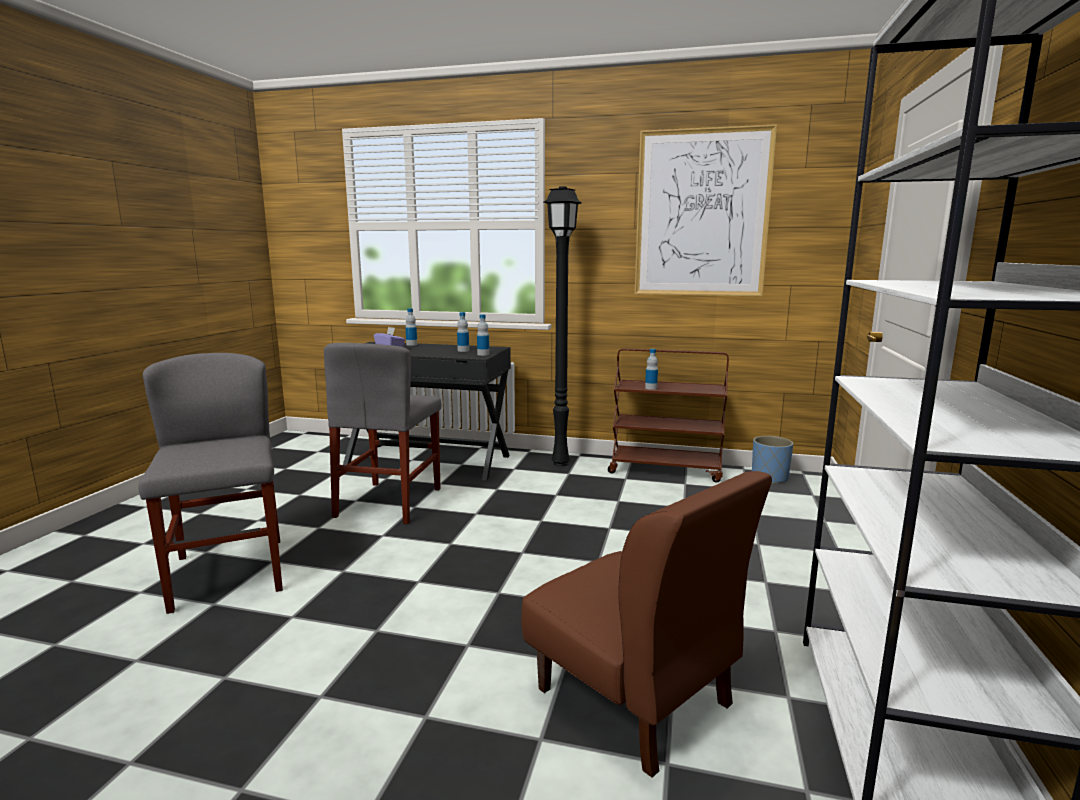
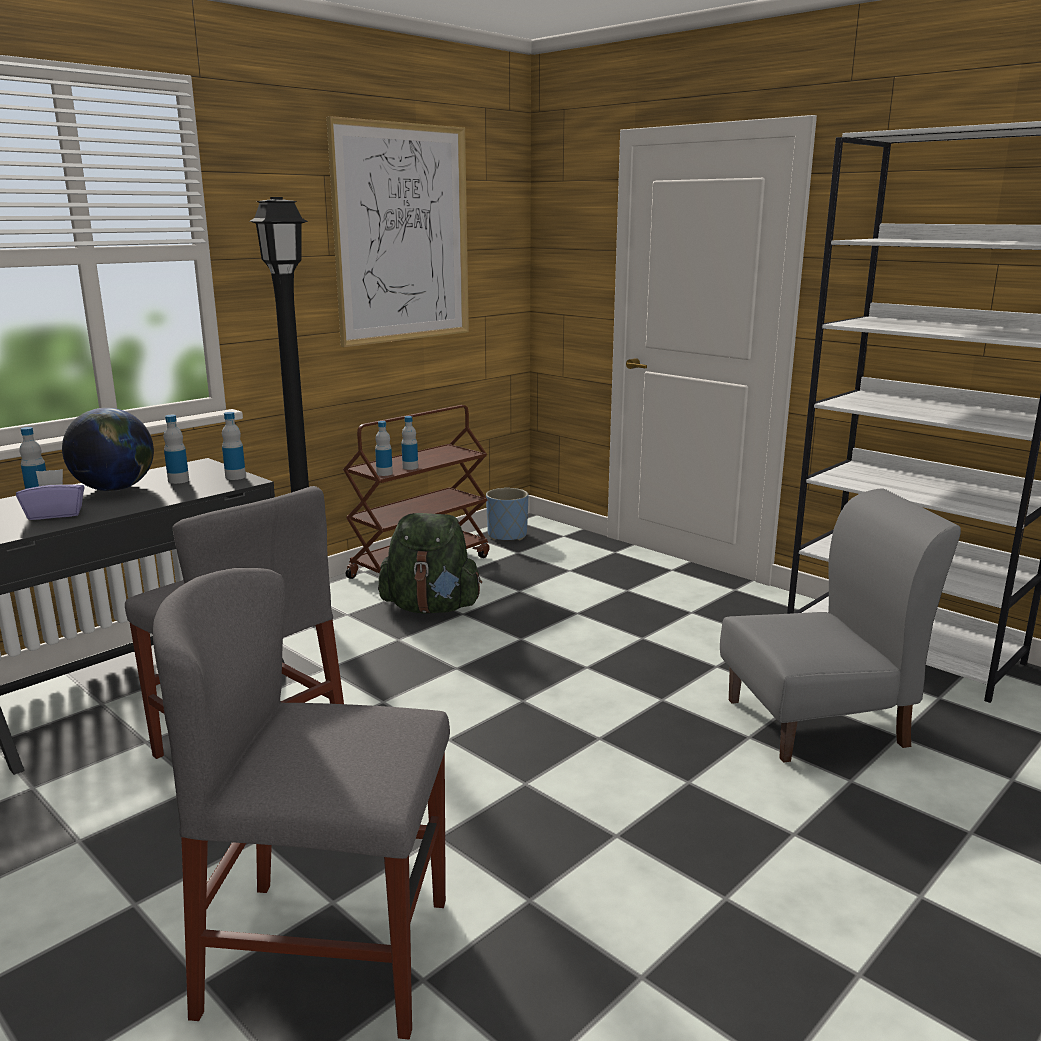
camera: 60 degrees left, 5 degrees up
brown chair [521,471,772,778] -> grey chair [720,488,961,763]
none -> globe [62,408,154,491]
none -> bottle [375,421,393,476]
none -> green backpack [379,513,482,613]

